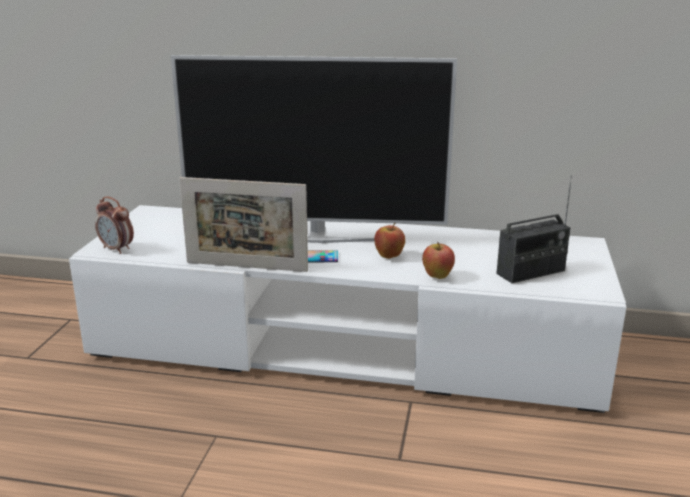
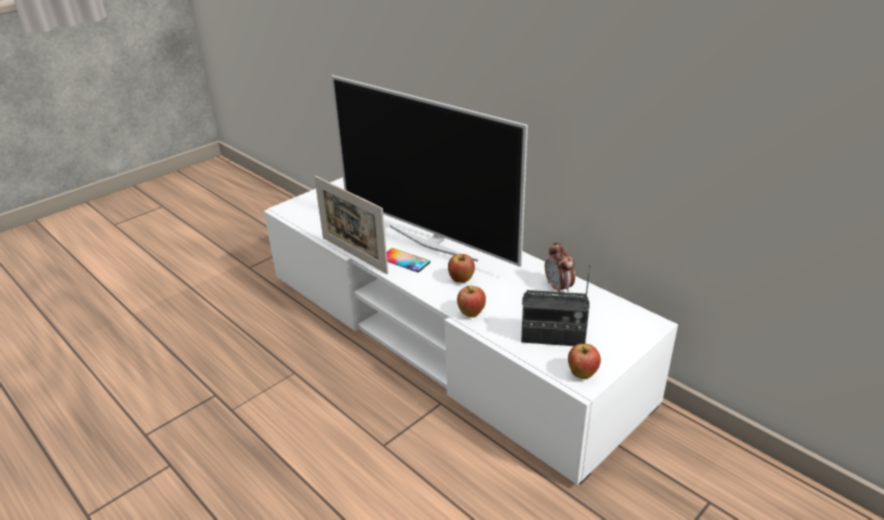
camera: 35 degrees right, 10 degrees up
alarm clock [95,196,134,254] -> alarm clock moved to [545,242,575,292]
none -> apple [568,344,601,379]

